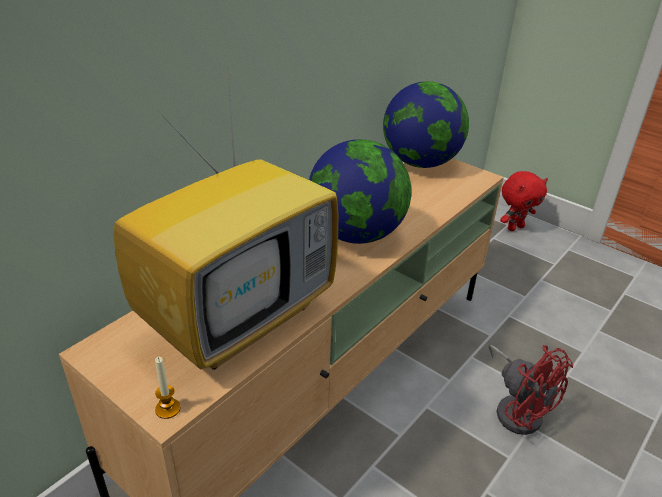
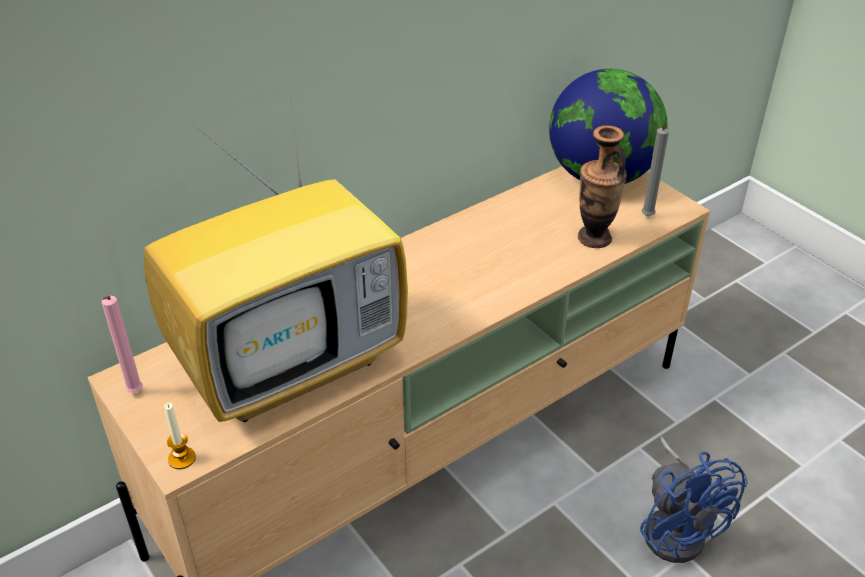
camera: 15 degrees right, 5 degrees up
globe [309,139,411,244] -> none
red fan [488,345,573,435] -> blue fan [640,436,748,563]
red plush toy [500,171,548,231] -> none
none -> pink candle [102,296,143,393]
none -> vase [578,125,627,248]
none -> grey candle [642,126,669,216]

